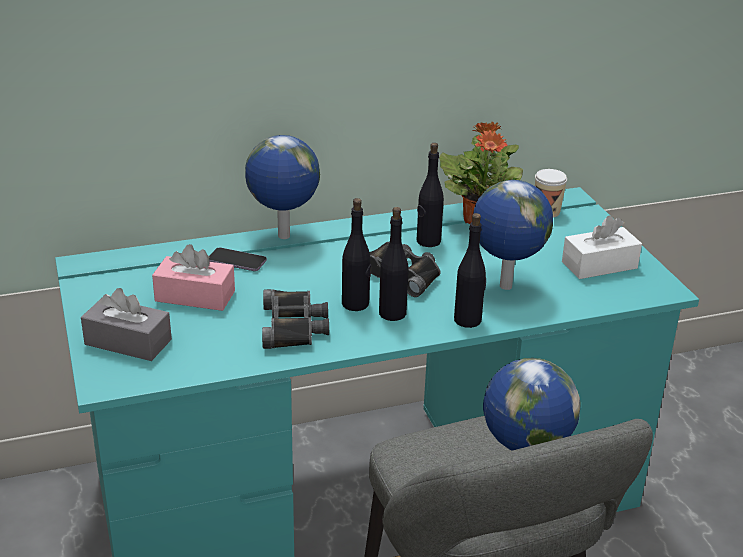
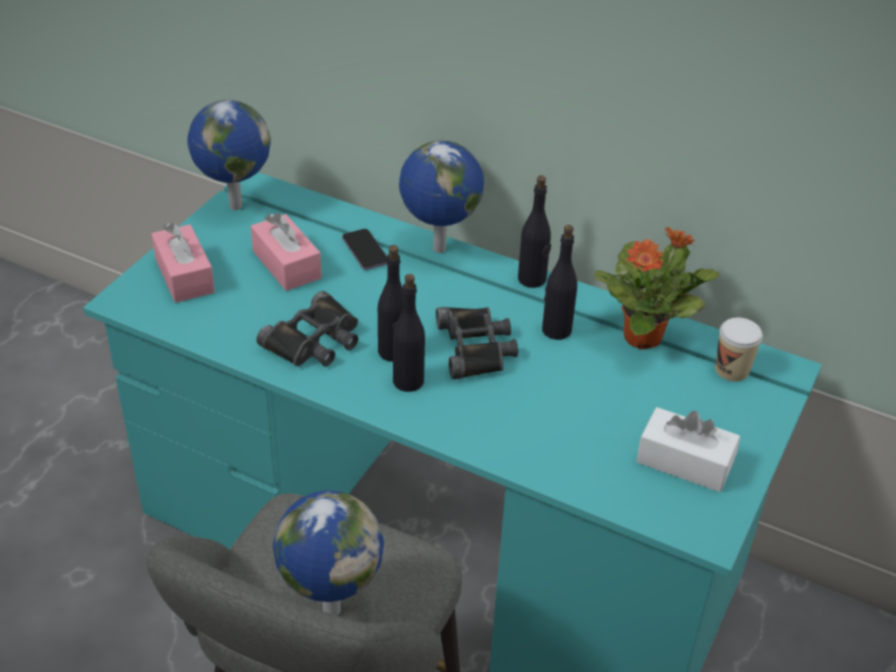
camera: 45 degrees right, 10 degrees up
grey tissue box [81,288,172,361] -> pink tissue box [151,223,215,303]
black bottle [454,213,486,328] -> black bottle moved to [518,175,551,288]
globe [473,180,553,290] -> globe moved to [187,100,271,210]

